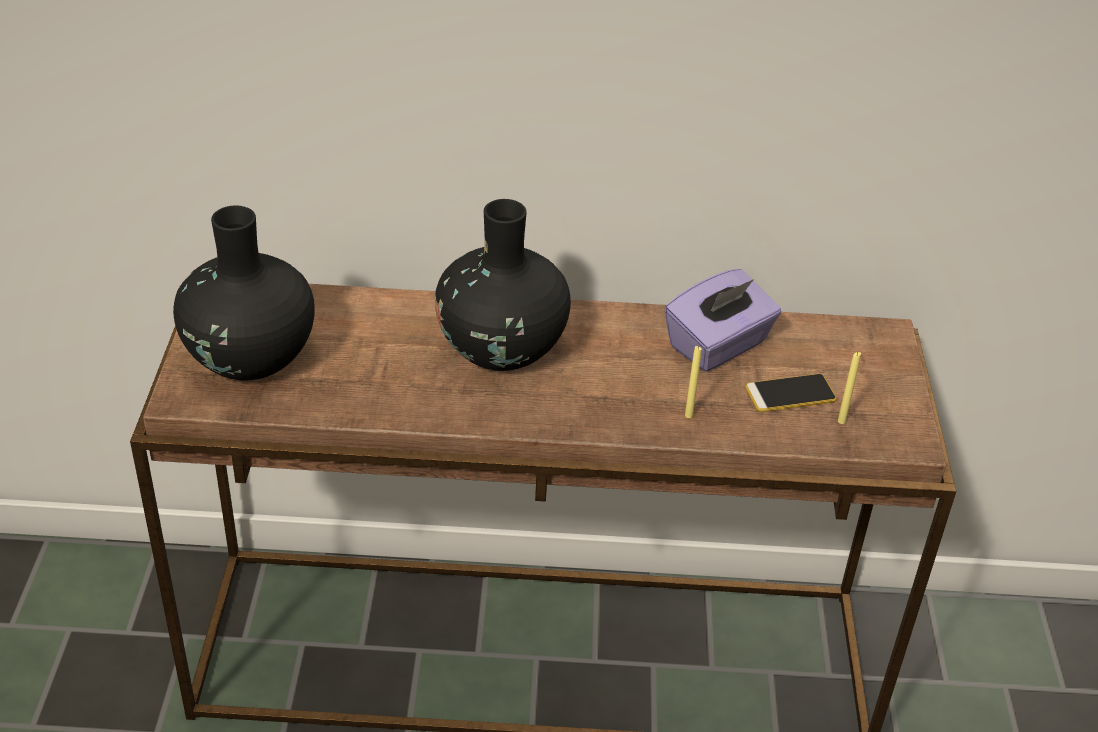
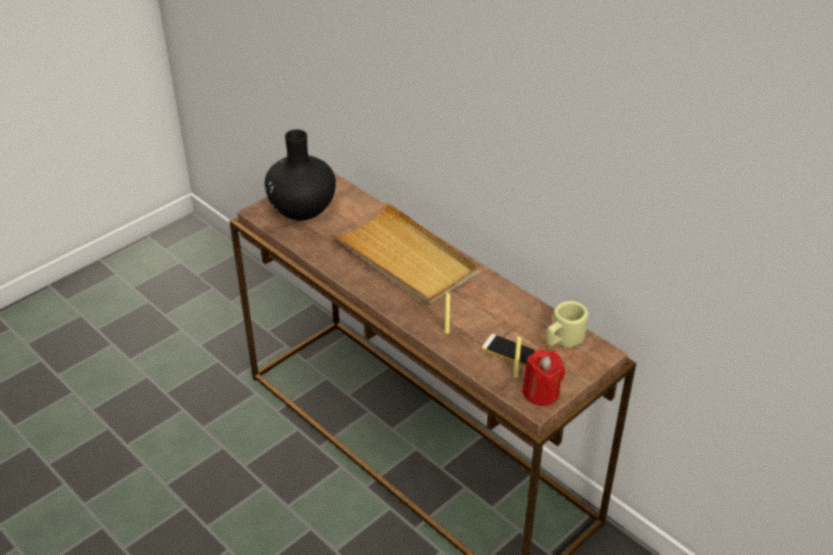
camera: 45 degrees right, 0 degrees up
black vase [435,199,571,371] -> beige tray [330,202,479,306]
purple tissue box [665,269,781,372] -> none
none -> red candle [522,350,565,406]
none -> beige mug [546,301,588,347]

